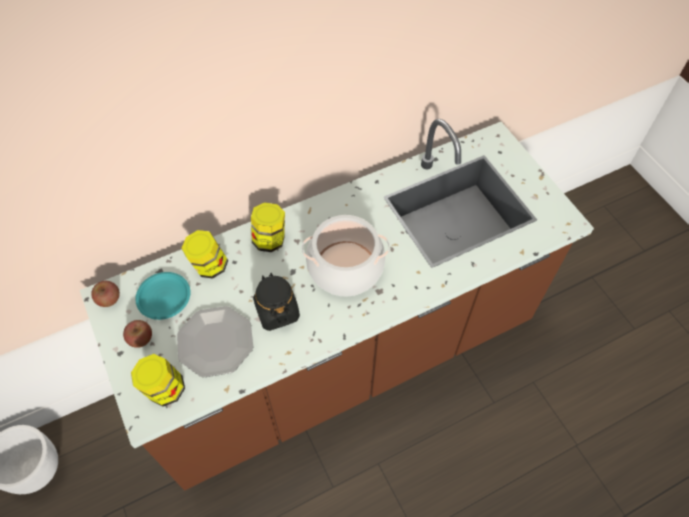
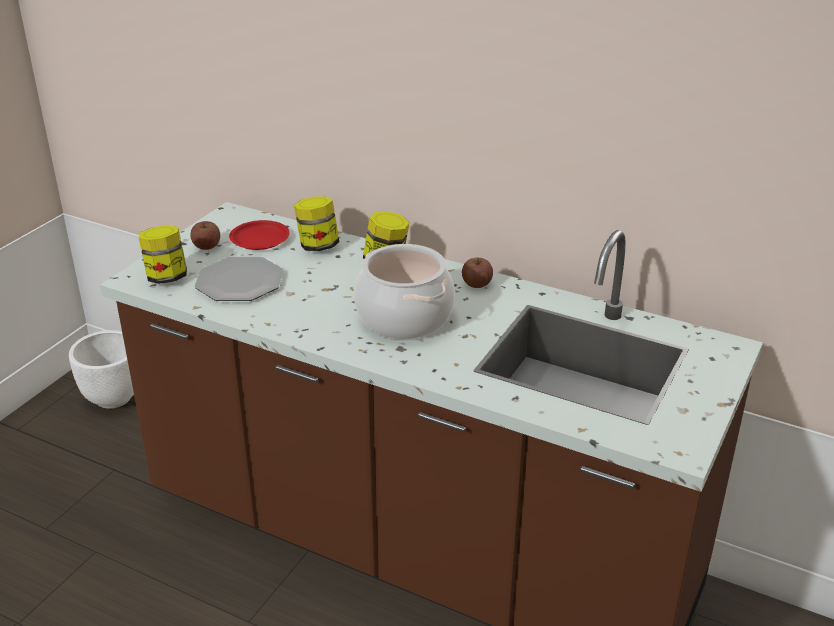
camera: 55 degrees right, 25 degrees down
apple [91,281,120,307] -> apple moved to [462,258,493,288]
turquoise plate [135,272,190,320] -> red plate [229,220,290,250]
black jar [253,273,300,331] -> none

